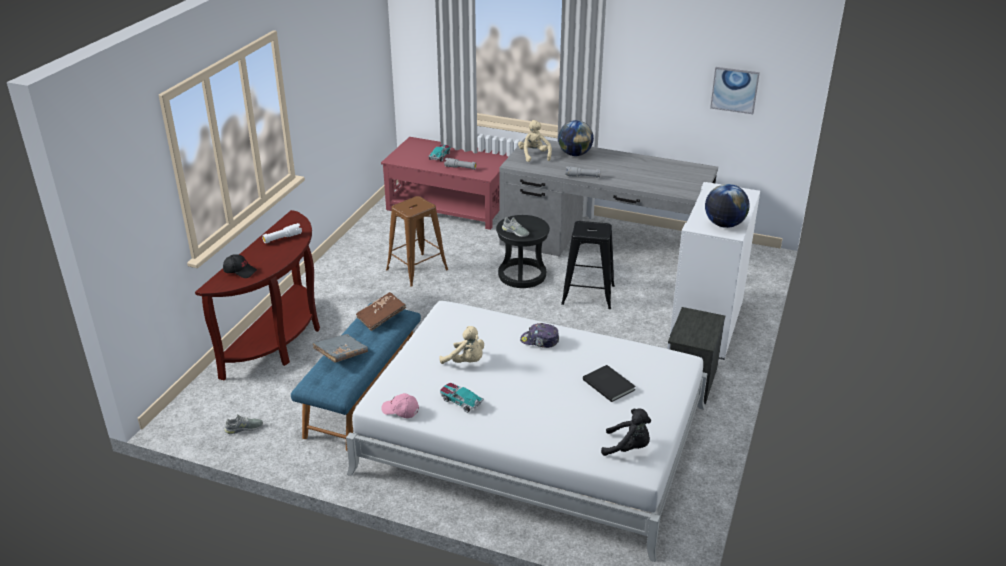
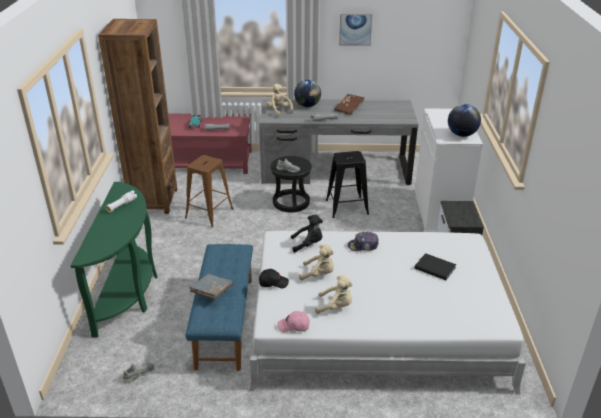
camera: 20 degrees left, 0 degrees up
brown console table [195,210,320,380] -> green console table [71,182,157,338]
black cap [223,254,257,278] -> black cap moved to [259,269,289,288]
brown book [356,292,406,331] -> brown book moved to [334,94,364,115]
toy car [440,383,484,413] -> beige plush toy [315,276,353,314]
black plush toy [601,408,651,456] -> black plush toy moved to [291,215,323,252]
picture [710,67,760,114] -> picture moved to [339,14,372,46]
none -> brown bookcase [98,19,178,214]

